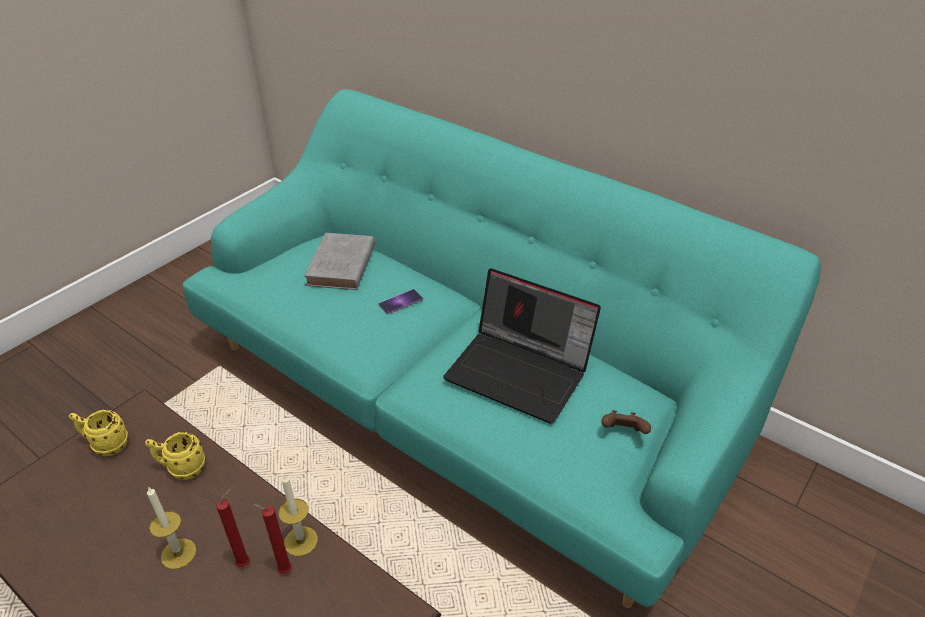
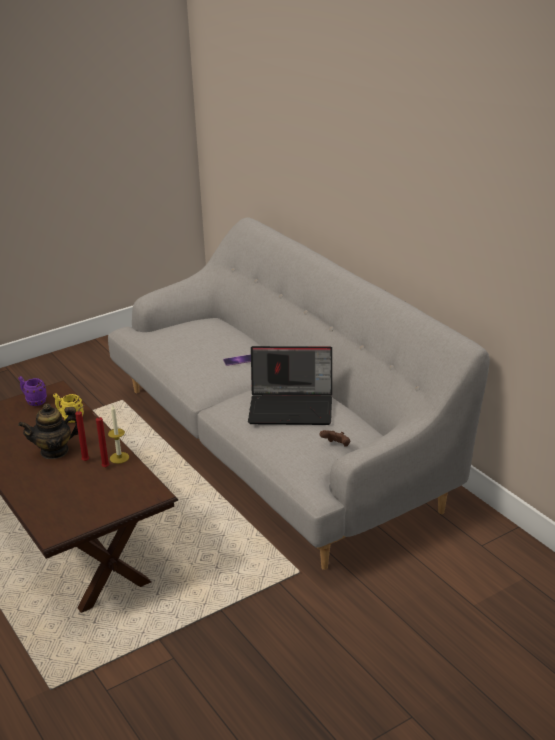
camera: 20 degrees right, 10 degrees down
yellow mug [69,410,129,456] -> purple mug [18,376,47,406]
candle [147,486,197,569] -> teapot [18,404,78,459]
turquoise sofa [183,89,821,608] -> grey sofa [108,218,490,570]
grey book [304,233,375,290] -> none
laptop [443,268,601,424] -> laptop turned 45 degrees counterclockwise [248,346,332,425]

